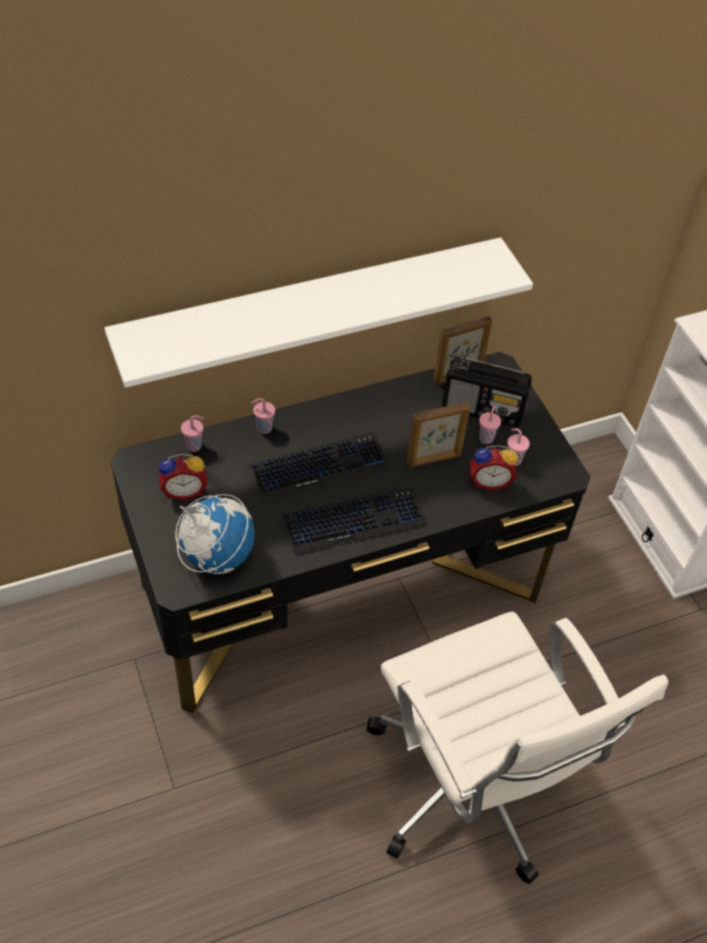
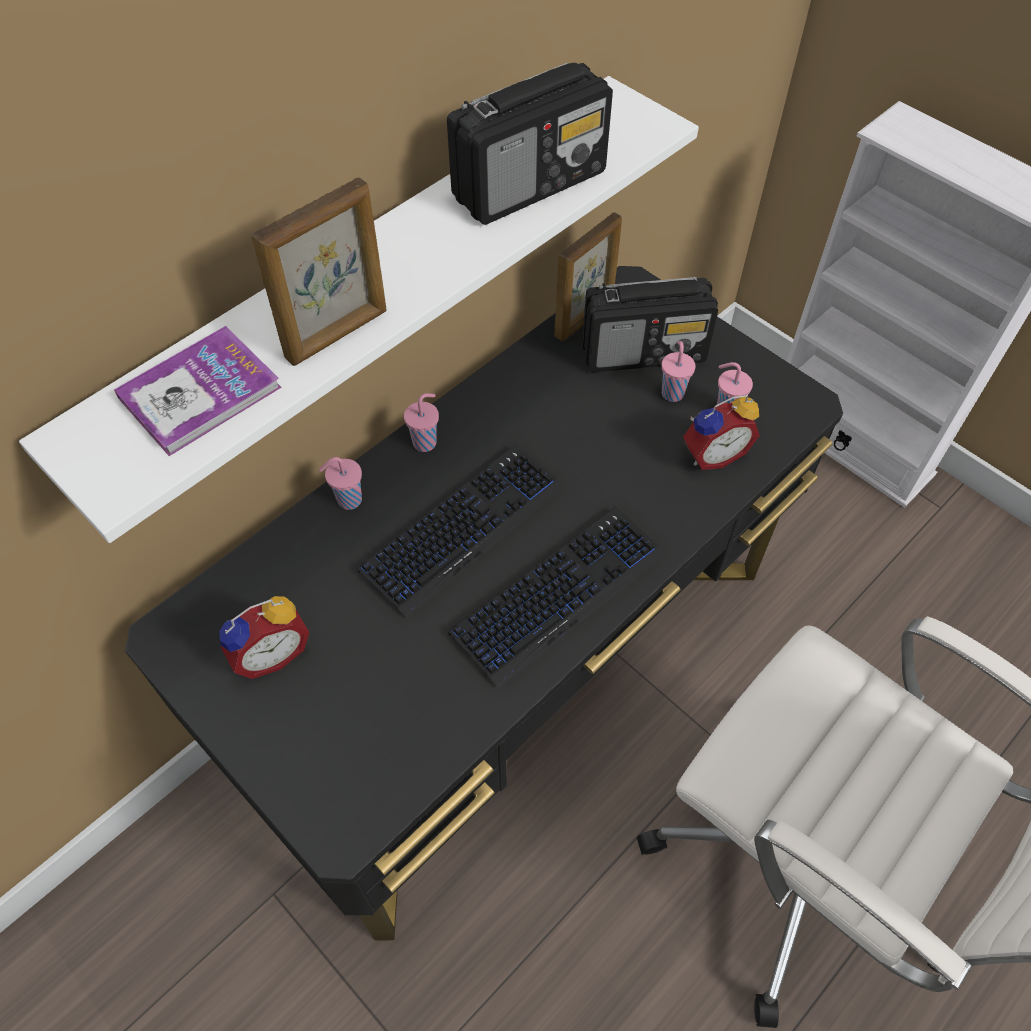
camera: 20 degrees left, 5 degrees up
globe [175,494,255,574] -> none
pink cup [181,415,204,452] -> pink cup moved to [404,393,439,452]
picture frame [407,402,470,468] -> picture frame moved to [251,177,387,366]
none -> book [114,326,282,456]
none -> radio [447,63,613,225]

